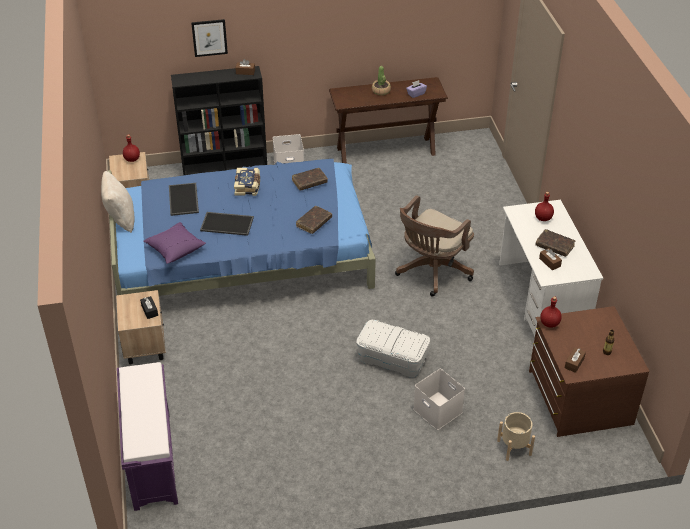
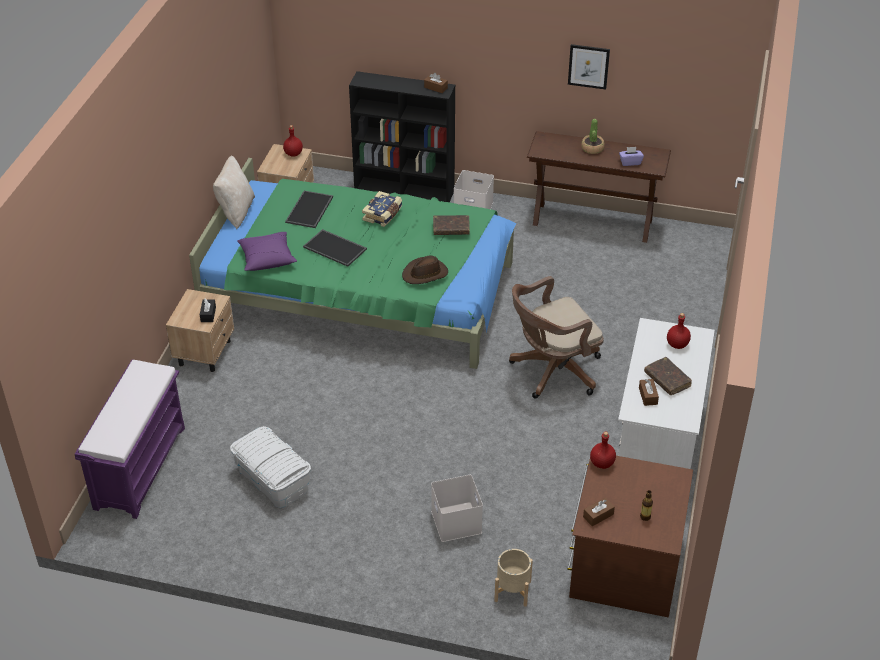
camera: 25 degrees right, 0 degrees up
blue bed [108,159,376,296] -> green bed [189,158,516,369]
picture [191,19,228,57] -> picture moved to [568,44,610,90]
brown book [296,206,332,234] -> brown hat [402,256,448,284]
white storage box [357,320,430,378] -> white storage box moved to [230,426,311,508]

